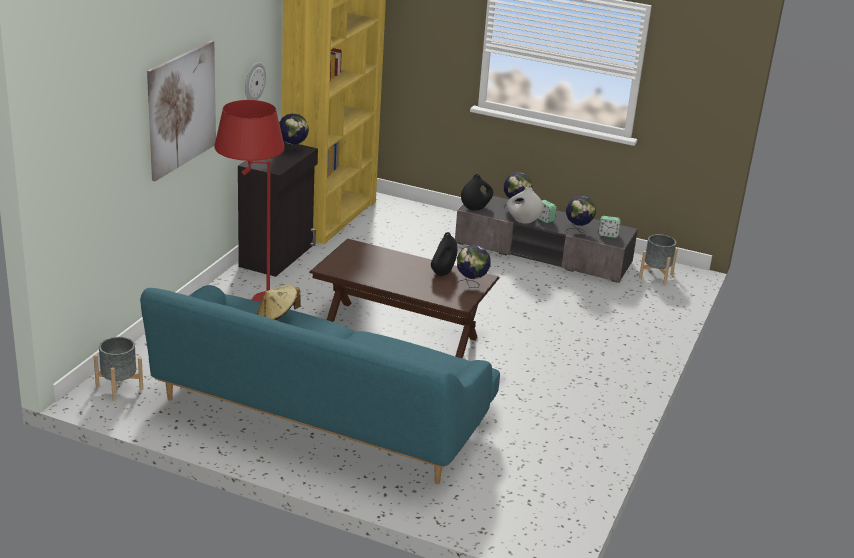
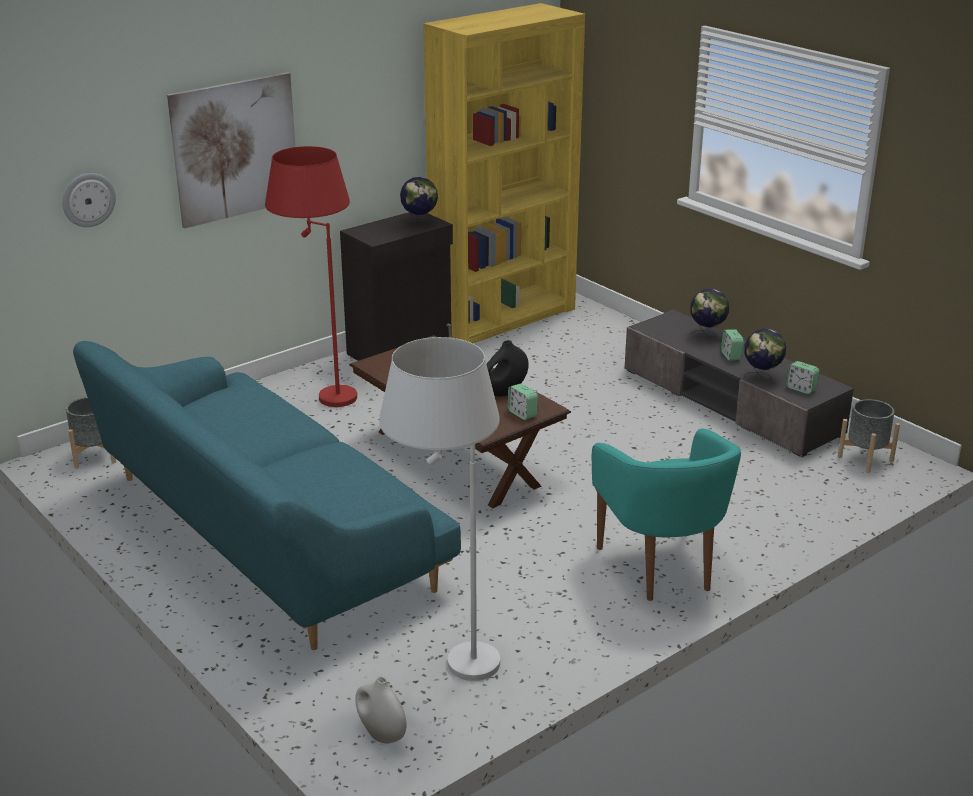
camera: 30 degrees right, 0 degrees up
wall clock [245,62,266,100] -> wall clock moved to [62,173,116,227]
beige hat [257,284,300,320] -> none
globe [457,245,491,288] -> alarm clock [507,383,538,420]
black vase [461,174,493,211] -> none
white vase [507,187,543,224] -> white vase moved to [355,677,407,744]
none -> white floor lamp [379,337,500,681]
none -> turquoise armchair [592,428,741,601]

